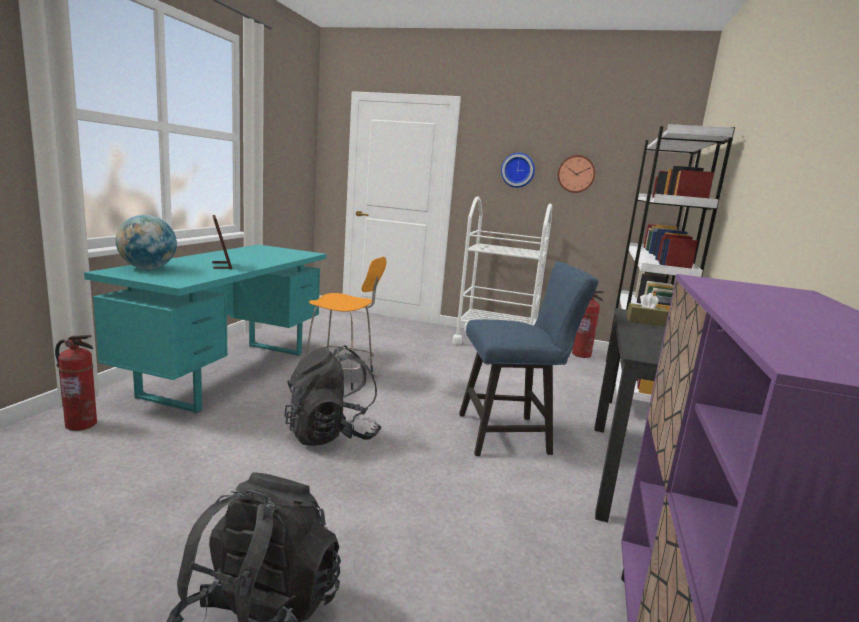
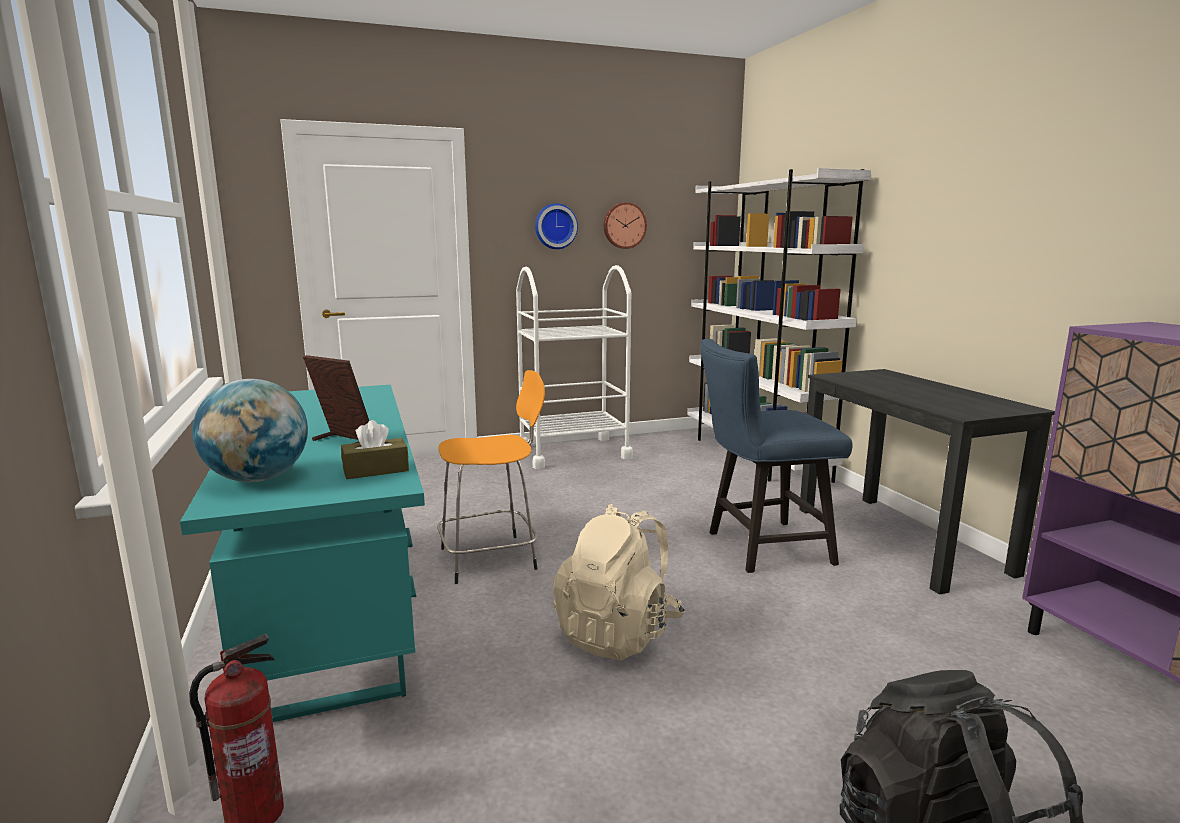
camera: 35 degrees left, 0 degrees up
black backpack [284,345,382,446] -> beige backpack [553,504,685,660]
blue chair [459,261,599,456] -> blue chair turned 150 degrees counterclockwise [700,339,853,573]
fire extinguisher [572,291,604,358] -> none
brown tissue box [627,293,669,326] -> brown tissue box moved to [341,420,409,479]

